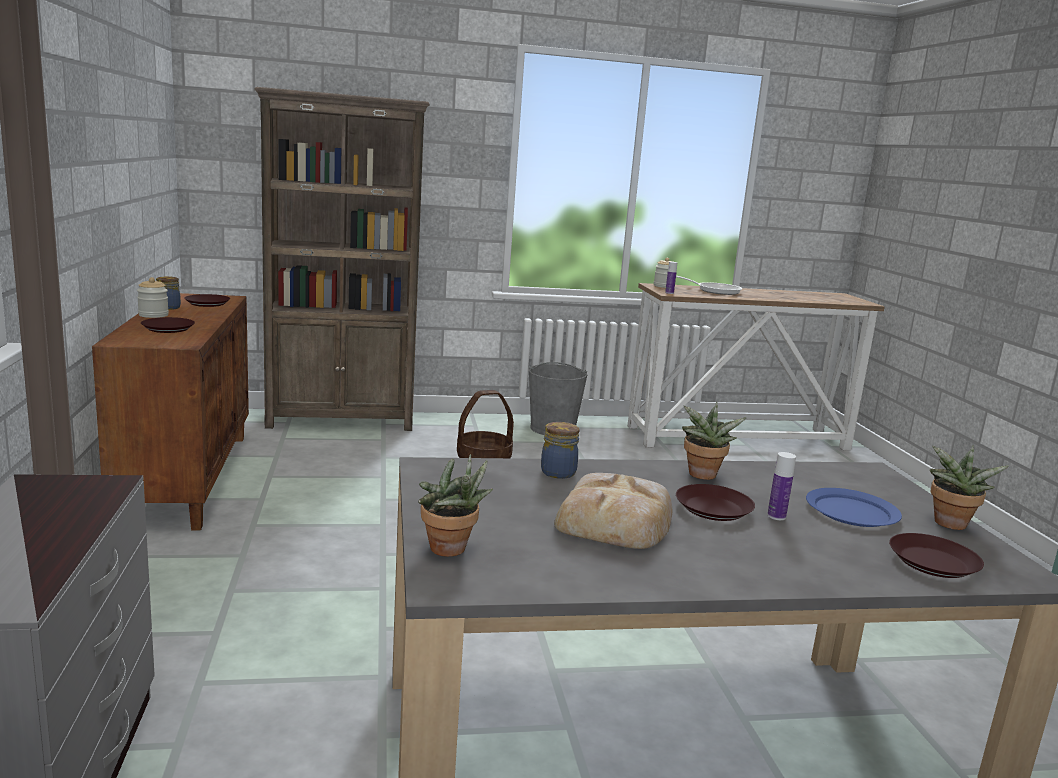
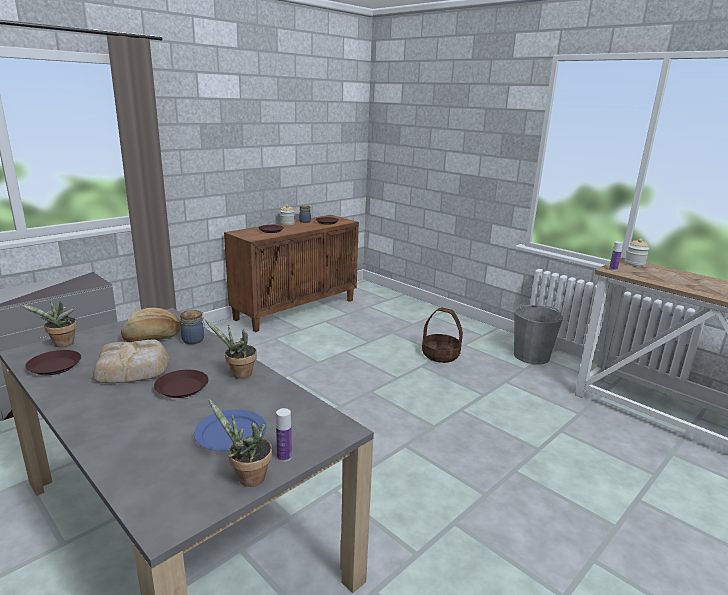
camera: 55 degrees right, 5 degrees up
brown bookcase [254,87,430,431] -> none
frying pan [676,276,743,295] -> none
bottle [767,452,796,520] -> bottle moved to [276,408,292,462]
brown plate [889,533,984,578] -> brown plate moved to [25,350,81,375]
none -> bread [121,308,181,342]

